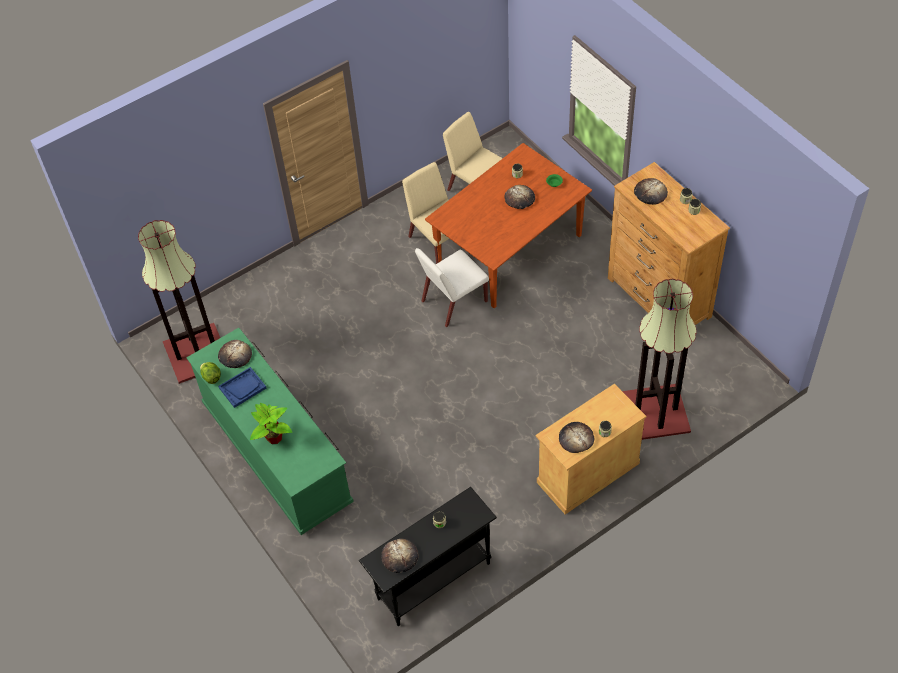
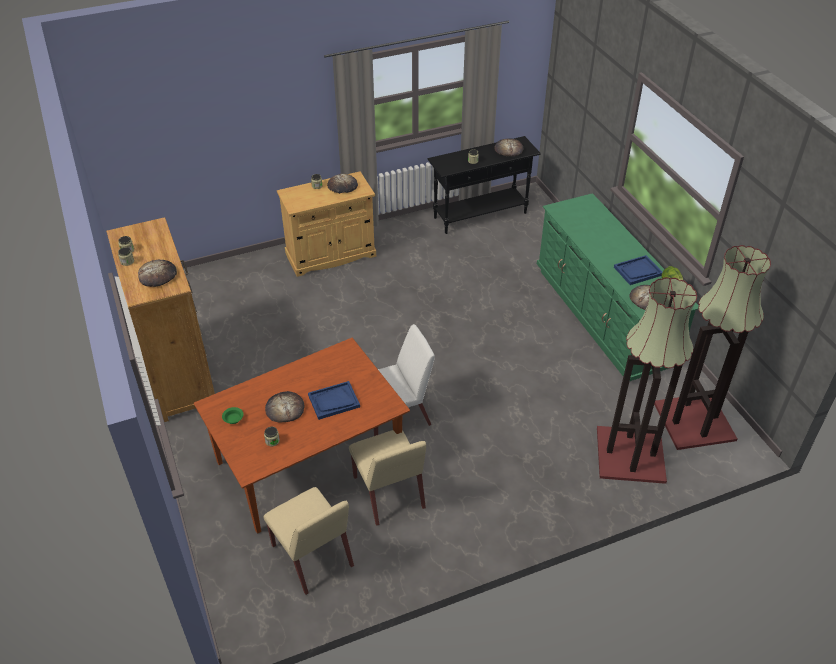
camera: 170 degrees left, 10 degrees down
potted plant [250,403,292,444] -> none
floor lamp [622,279,697,440] -> floor lamp moved to [597,277,697,484]
none -> blue tray [308,381,360,420]

